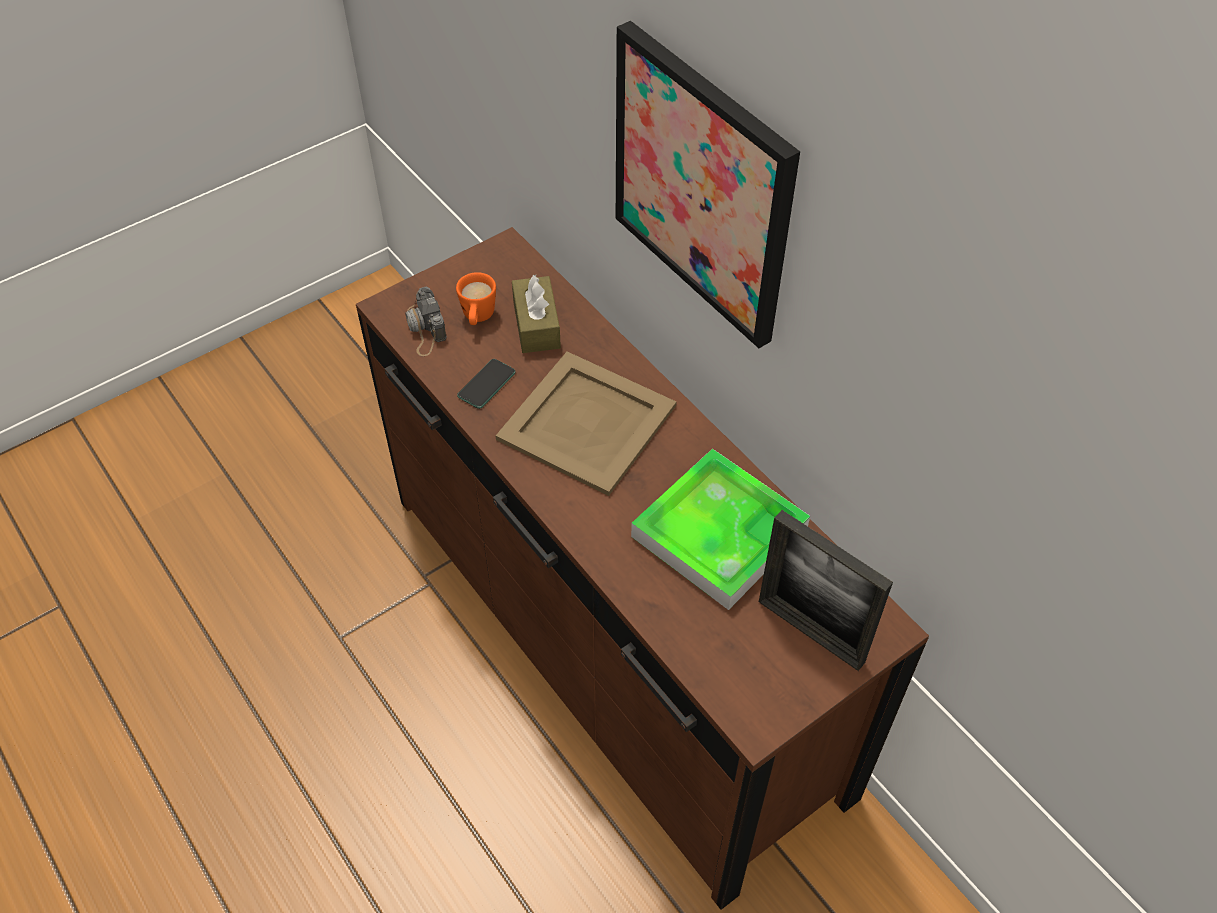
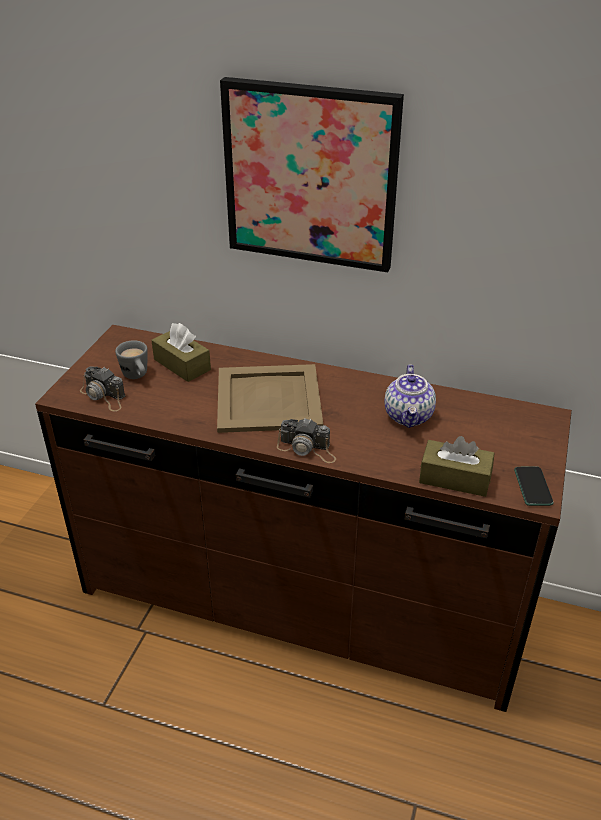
camera: 35 degrees left, 15 degrees down
orange mug [456,272,496,325] -> grey mug [115,340,148,379]
phone [457,359,516,409] -> phone moved to [514,467,554,506]
tray [631,449,810,610] -> teapot [384,364,436,428]
picture frame [759,510,893,671] -> none
none -> camera [277,419,336,463]
none -> brown tissue box [419,436,495,497]

